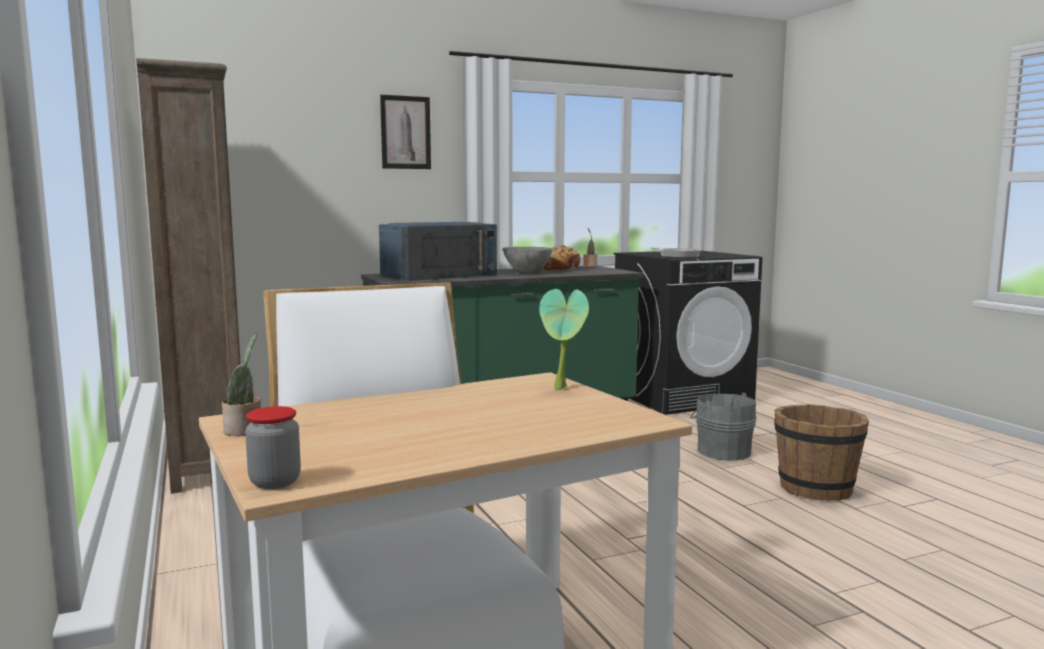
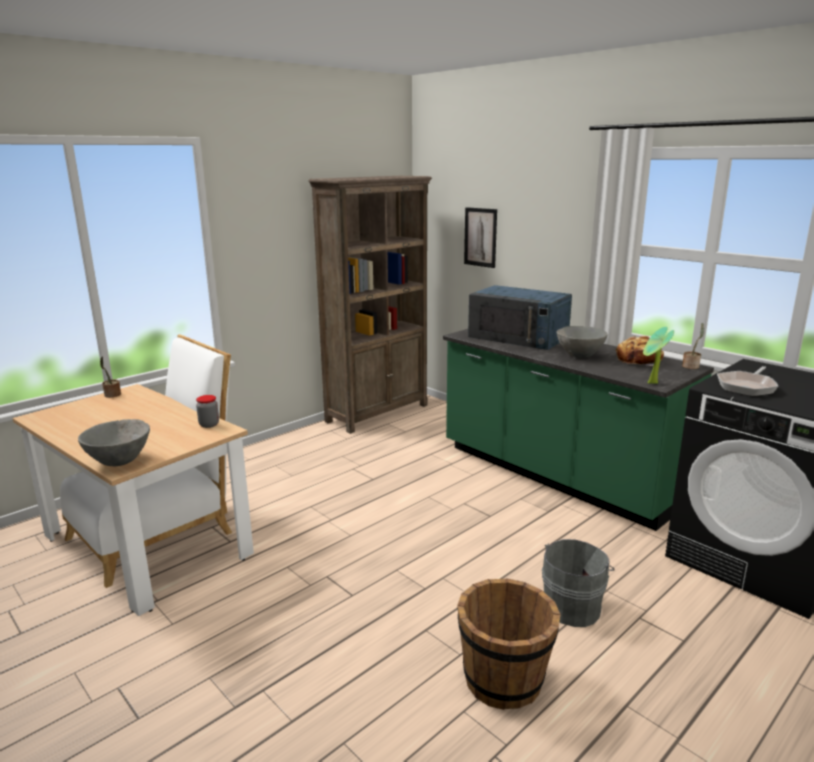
camera: 70 degrees right, 10 degrees up
jar [245,406,301,489] -> jar moved to [196,395,219,428]
picture [380,95,431,169] -> picture moved to [464,207,497,268]
potted plant [539,289,589,390] -> potted plant moved to [643,327,674,384]
none -> grey bowl [78,419,150,466]

